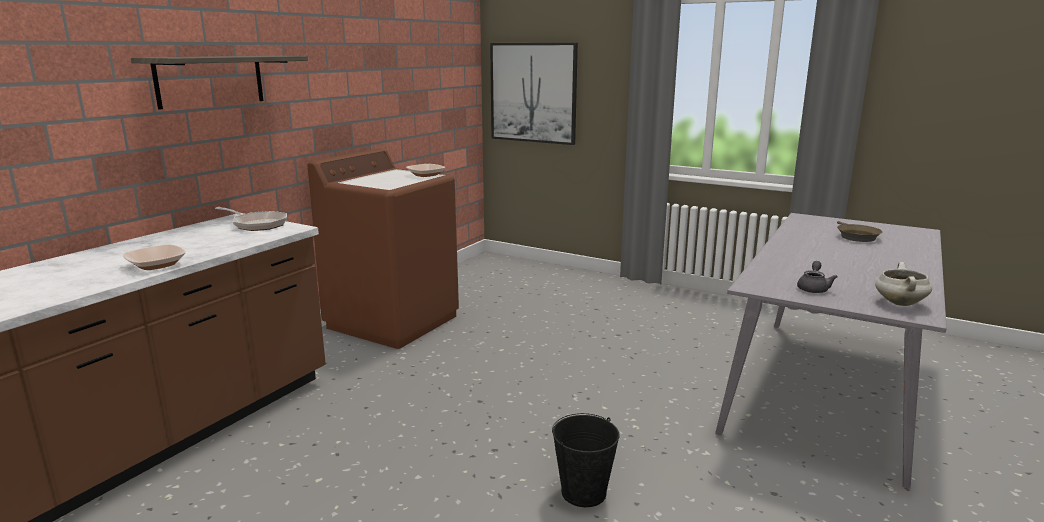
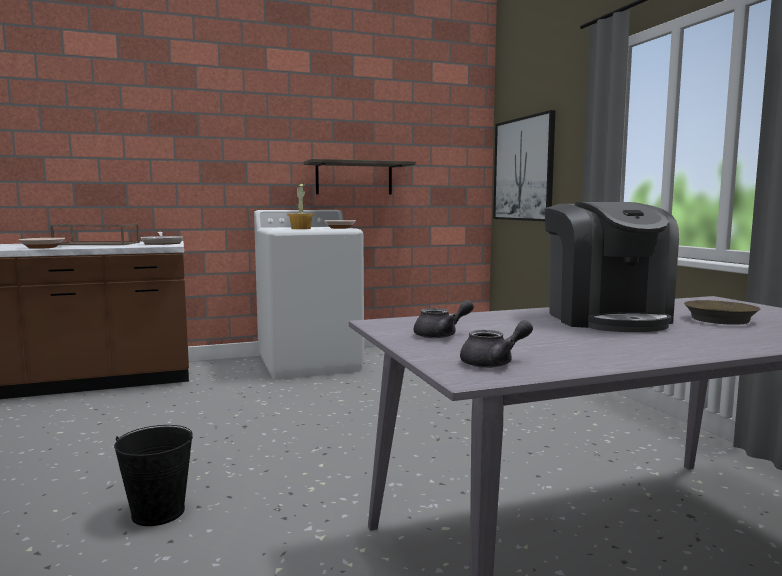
camera: 40 degrees right, 10 degrees down
shelf [131,56,308,110] -> shelf moved to [304,159,416,195]
brown washing machine [307,149,459,349] -> white washing machine [254,210,364,380]
white cooking pot [875,262,932,306] -> grey teapot [460,320,533,368]
none -> brown tray [50,224,140,245]
none -> potted plant [287,183,314,229]
none -> coffee machine [545,202,679,332]

